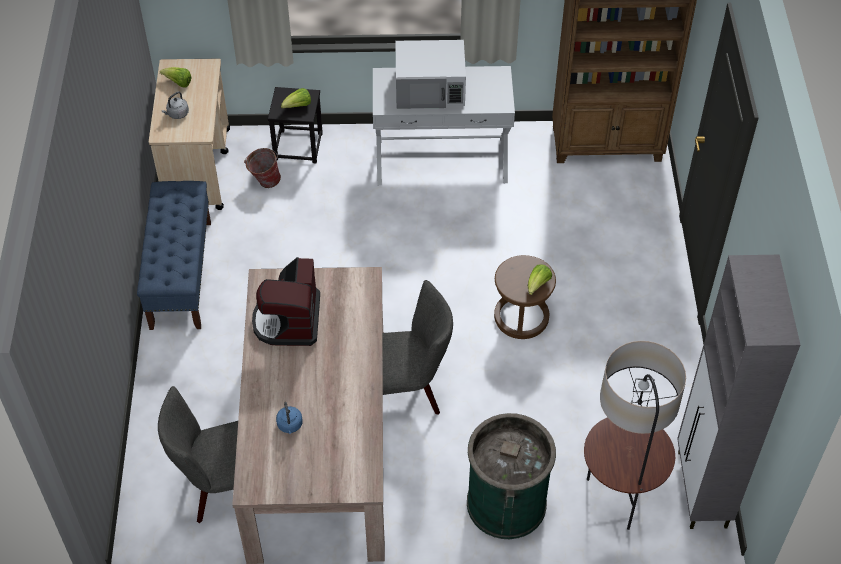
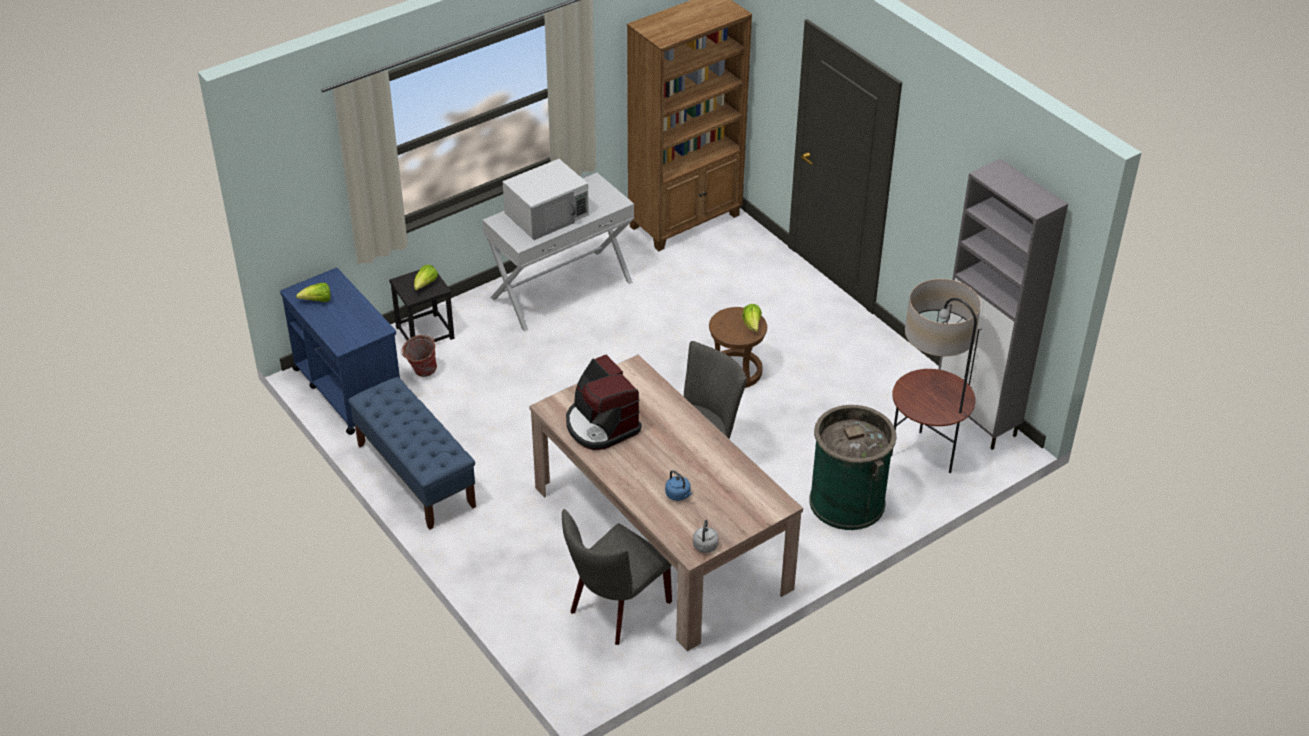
camera: 35 degrees left, 10 degrees down
beige cart [149,59,230,210] -> blue cart [280,268,400,435]
grey kettle [162,92,189,119] -> grey kettle moved to [693,519,719,553]

